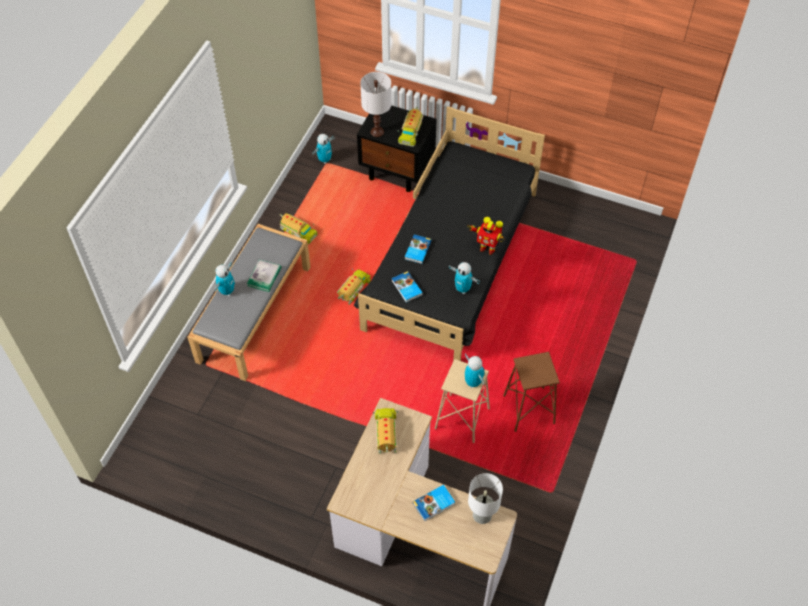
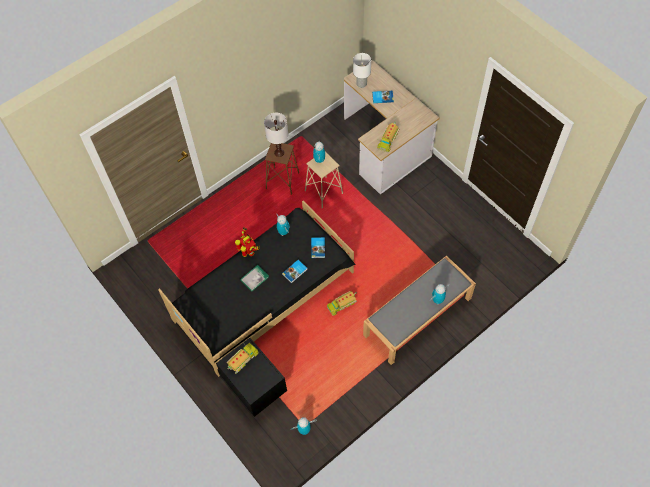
camera: 150 degrees left, 5 degrees up
book [247,260,281,292] -> book moved to [240,265,269,291]
toy truck [280,213,318,244] -> none
white table lamp [360,72,392,137] -> white table lamp moved to [264,113,288,157]

